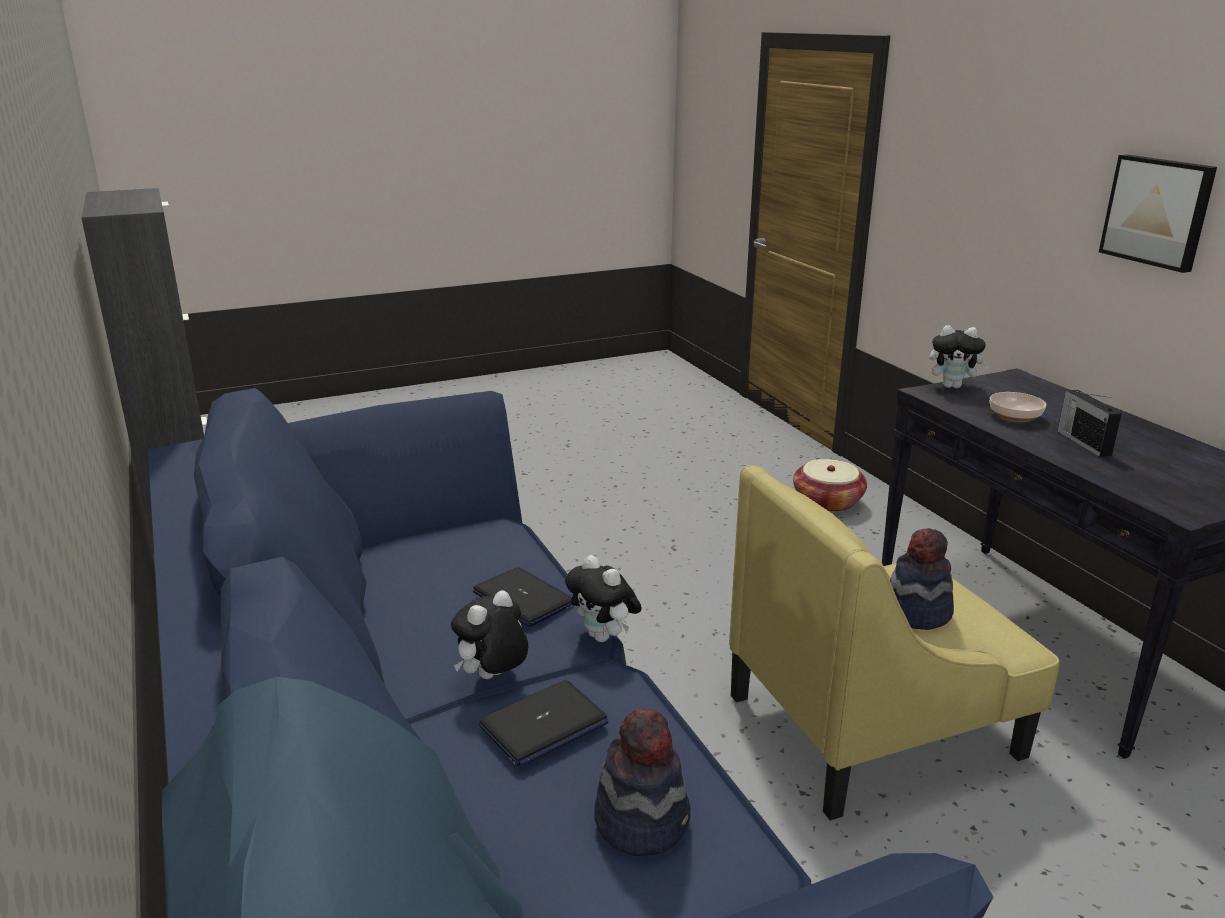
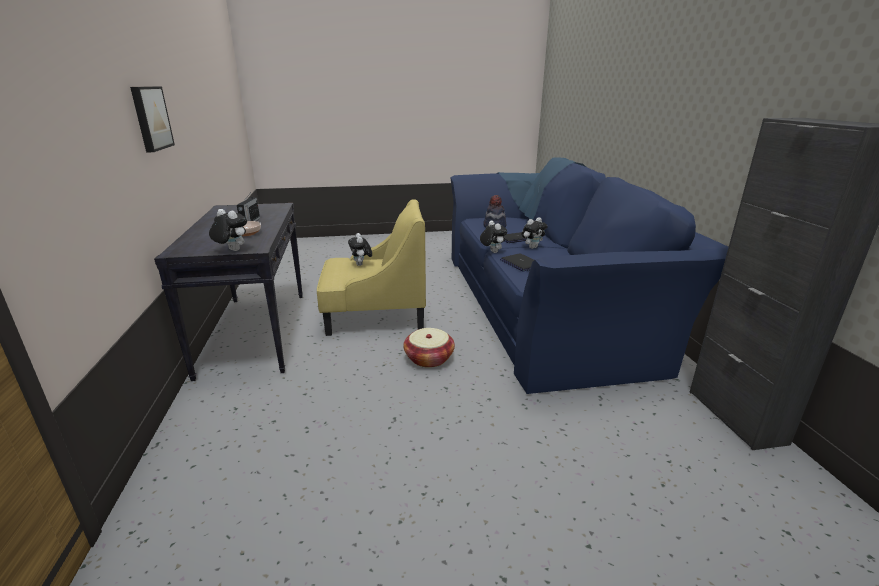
camera: 165 degrees left, 0 degrees up
basket [793,459,867,512] -> basket moved to [403,328,455,368]
hat [890,528,954,630] -> plush toy [348,233,372,266]

